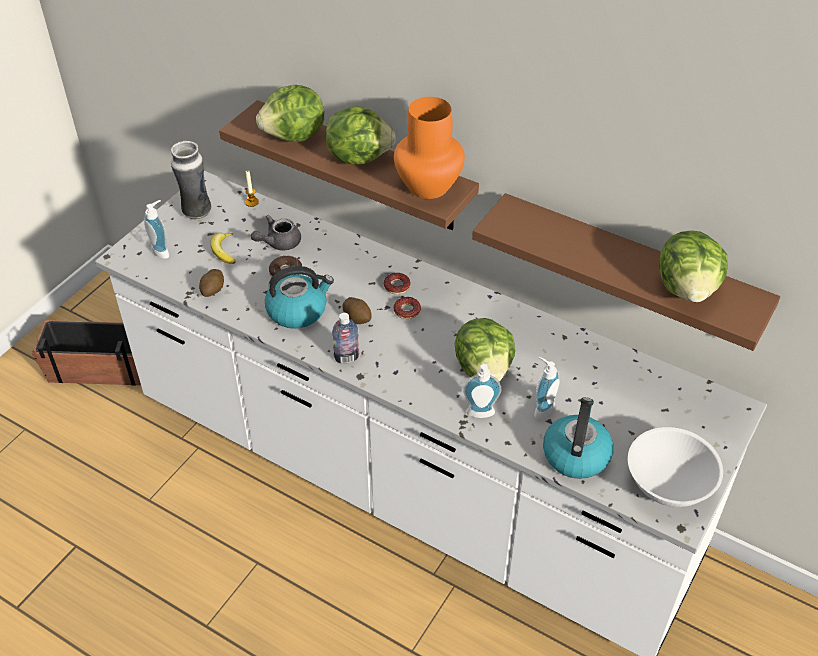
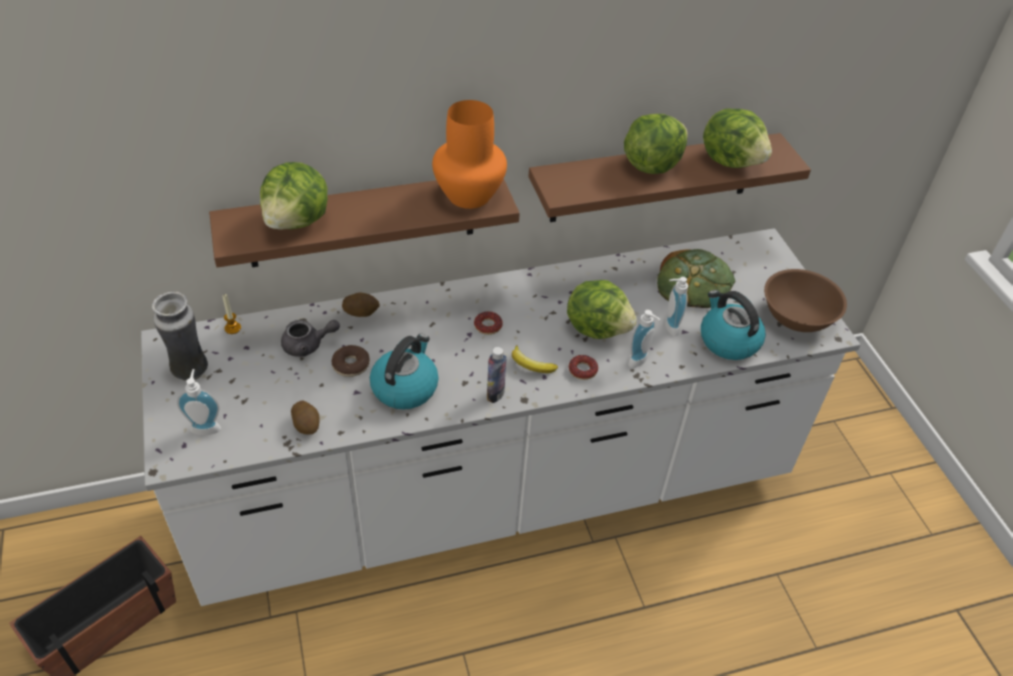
camera: 50 degrees left, 0 degrees up
banana [210,233,235,264] -> banana moved to [512,345,558,373]
grey teapot [251,215,301,250] -> grey teapot turned 105 degrees counterclockwise [281,320,340,357]
lettuce [326,106,396,164] -> lettuce moved to [624,114,688,174]
potato [342,297,372,324] -> potato moved to [342,292,380,317]
donut [384,273,411,294] -> donut moved to [569,355,598,380]
white bowl [628,427,723,507] -> brown bowl [764,269,847,332]
none -> bread [657,249,735,308]

